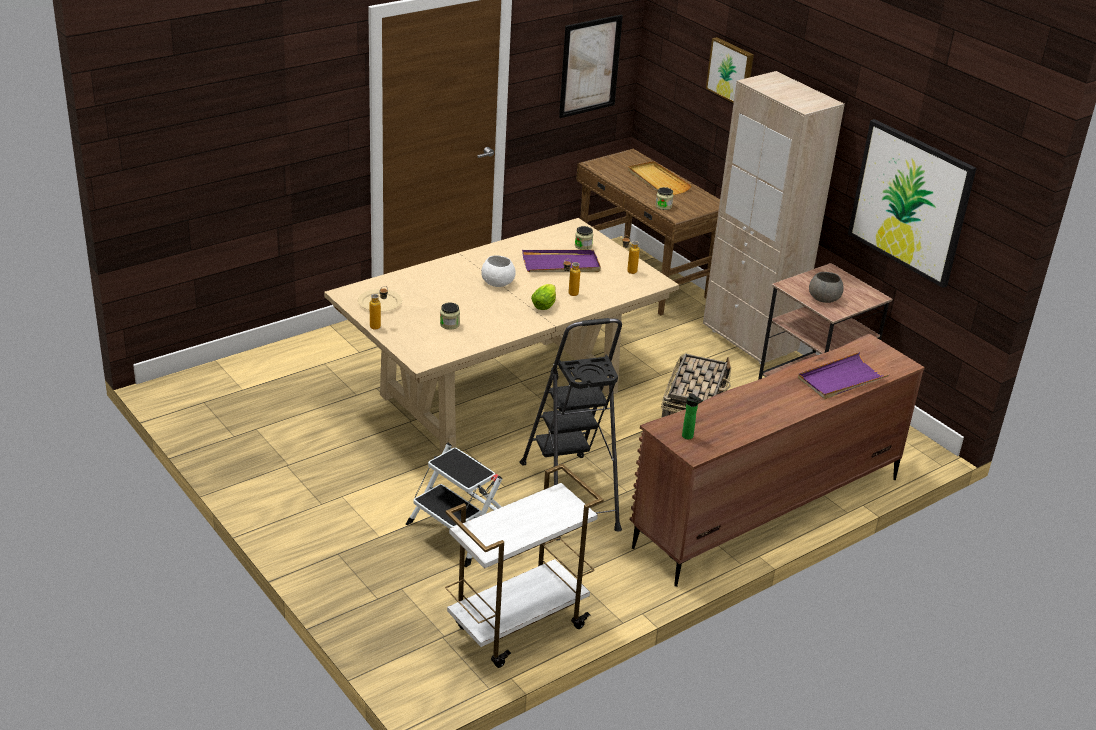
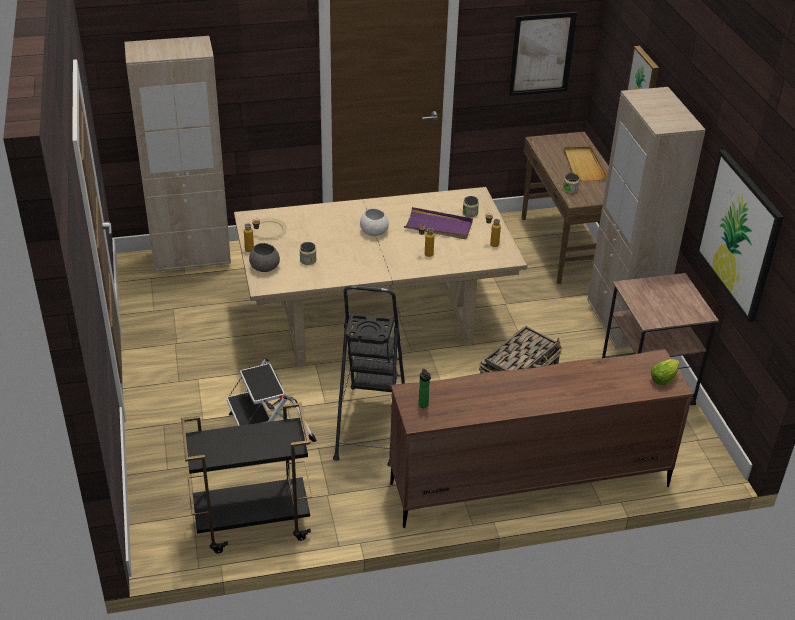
camera: 25 degrees right, 5 degrees up
white cart [445,464,604,668] -> black cart [181,402,312,554]
lettuce [531,284,556,310] -> lettuce moved to [651,359,680,385]
purple tray [798,352,889,399] -> none
grey bowl [809,272,844,303] -> grey bowl moved to [249,243,280,272]
none -> beige cabinet [124,36,231,273]

